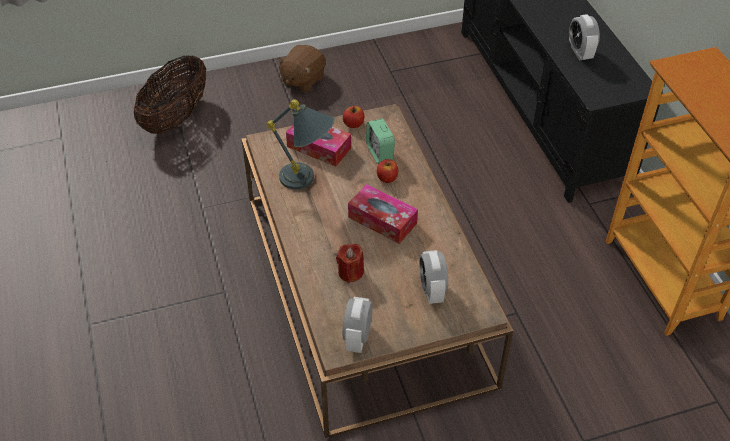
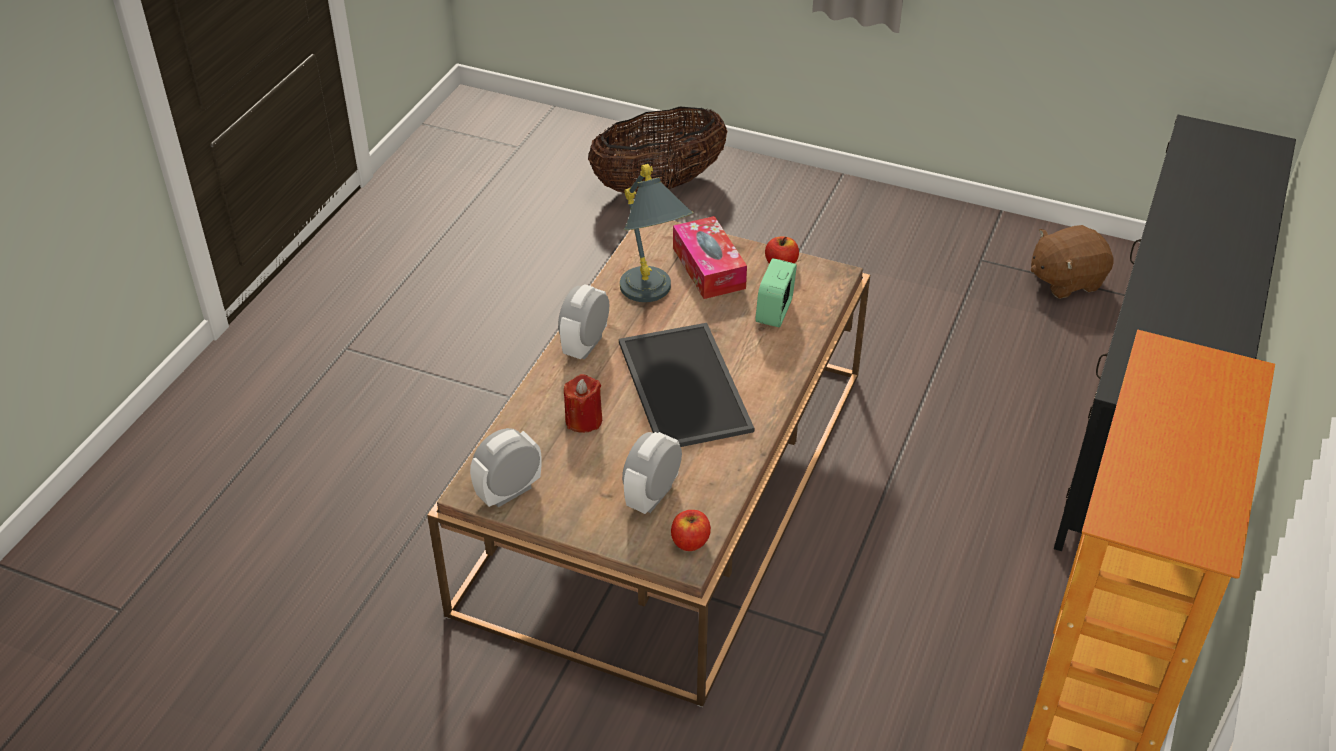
camera: 40 degrees right, 5 degrees down
brown plush toy [277,45,326,92] -> brown plush toy moved to [1031,225,1113,299]
tissue box [348,184,418,244] -> tray [619,323,754,447]
apple [377,159,398,183] -> apple moved to [671,510,711,551]
alarm clock [569,14,600,60] -> alarm clock moved to [558,284,609,359]

